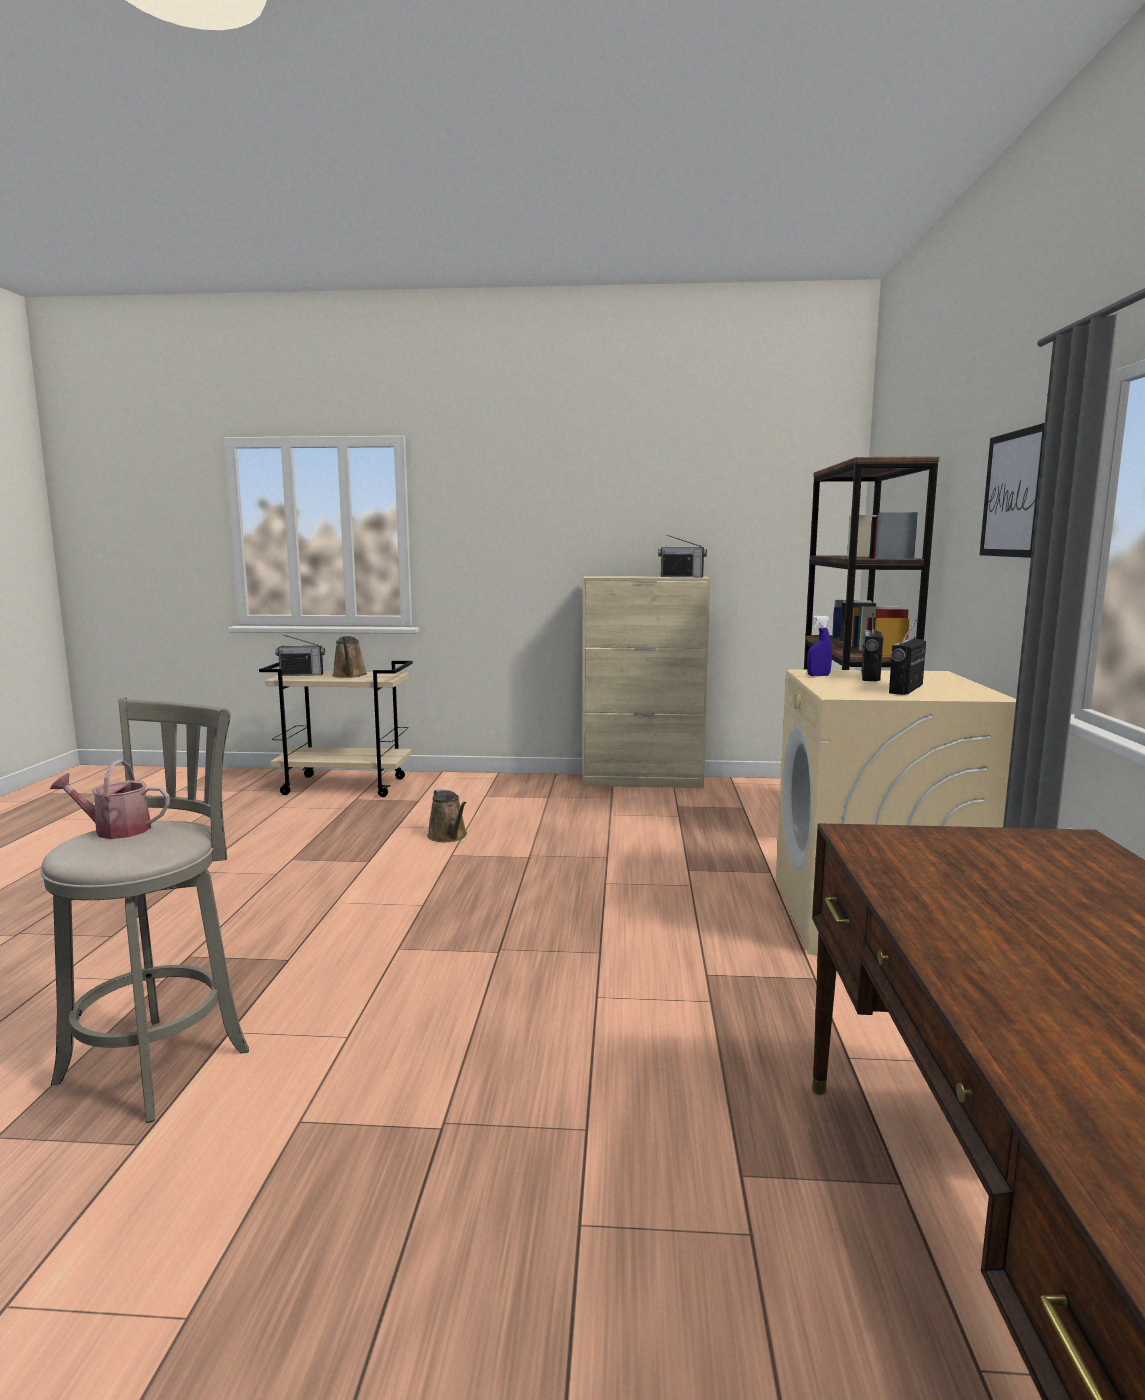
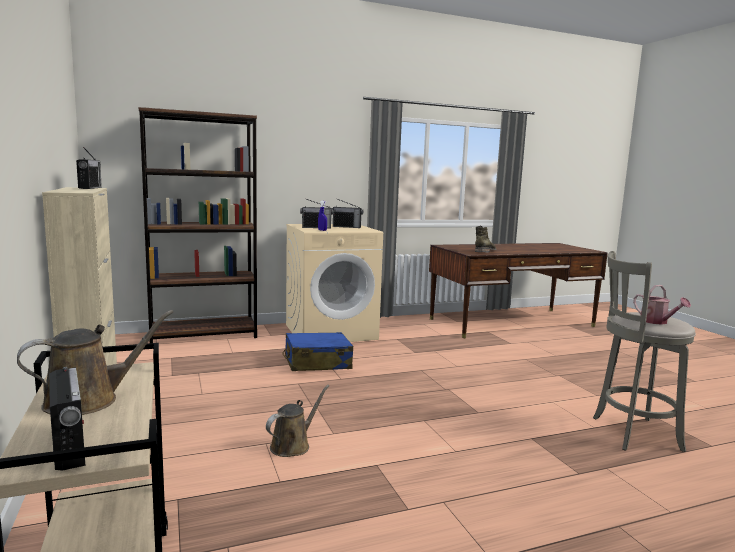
camera: 115 degrees left, 0 degrees up
picture [980,423,1045,558] -> none
none -> blue suitcase [282,332,353,371]
none -> green boot [475,225,496,253]

